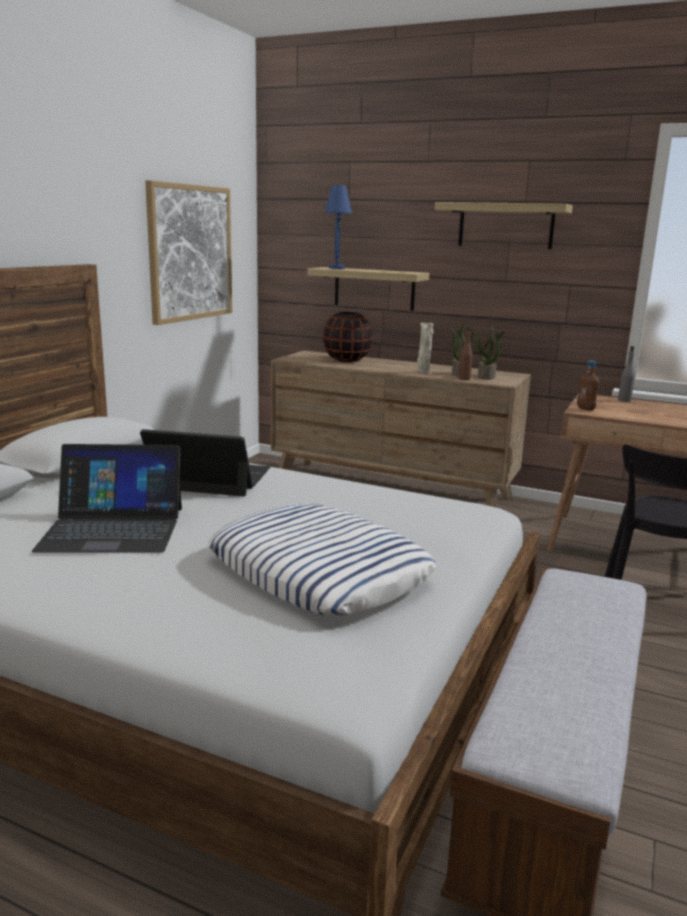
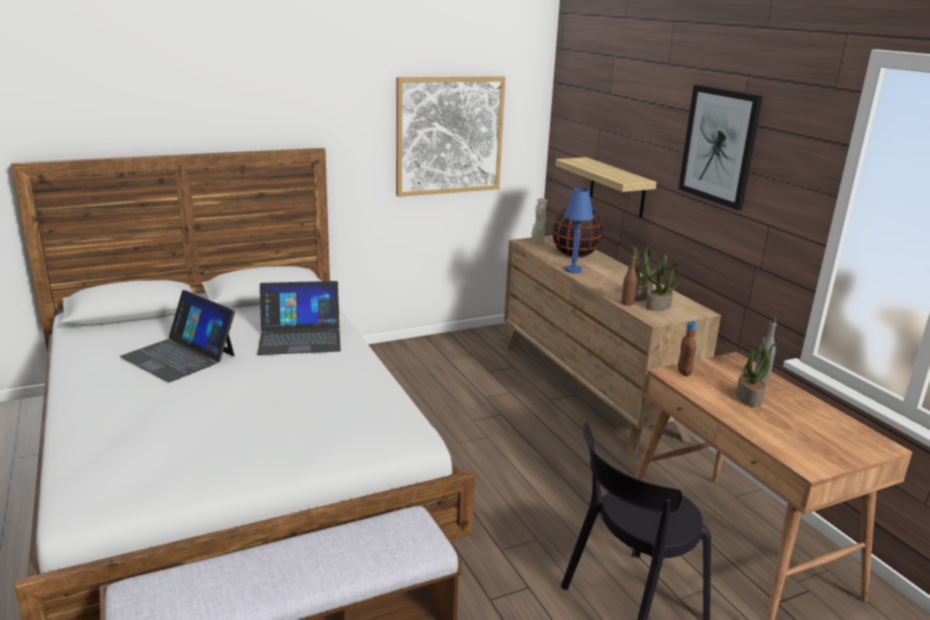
camera: 40 degrees right, 5 degrees up
laptop [140,429,270,496] -> laptop turned 120 degrees clockwise [257,281,341,355]
pillow [208,504,436,616] -> none
blue table lamp [324,185,352,269] -> blue table lamp moved to [564,188,594,273]
beige vase [417,323,434,373] -> beige vase moved to [531,198,547,243]
shelf [435,202,573,249] -> picture [678,85,763,210]
none -> potted plant [736,336,780,407]

